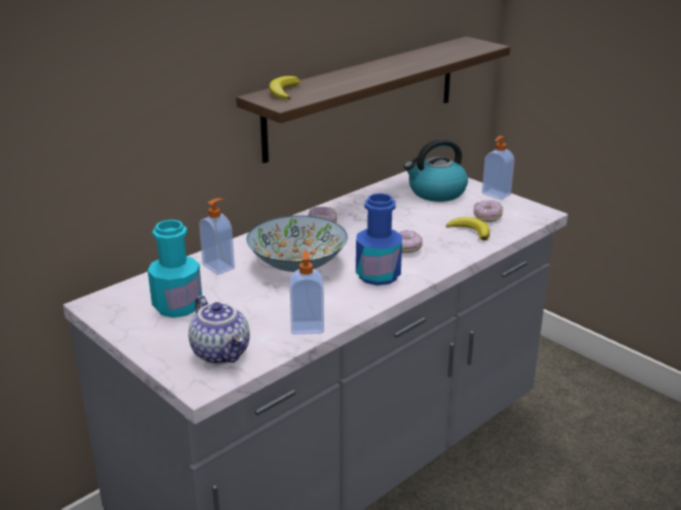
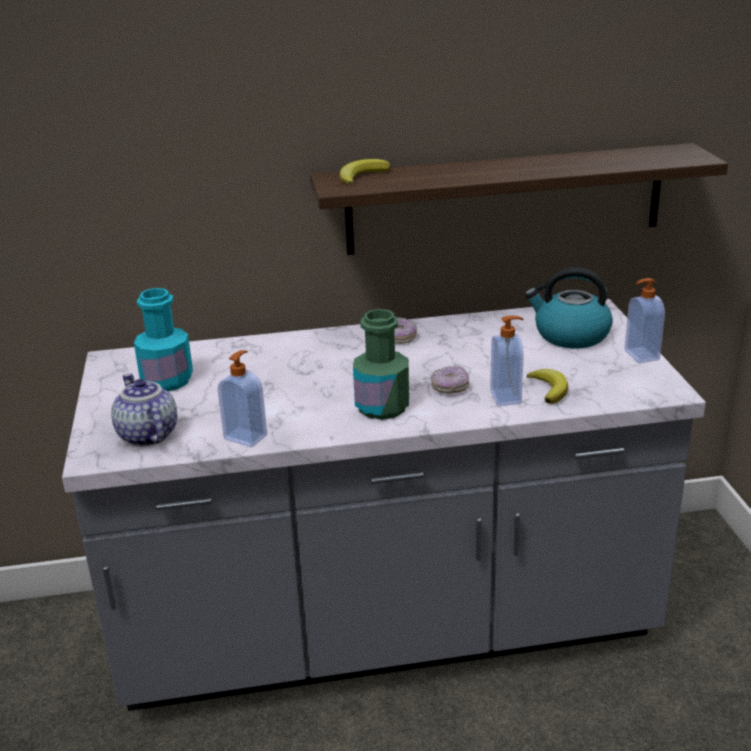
camera: 35 degrees right, 0 degrees up
teapot [188,296,250,365] -> teapot turned 150 degrees clockwise [111,373,177,447]
soap dispenser [199,198,235,275] -> soap dispenser moved to [490,316,524,406]
bowl [247,215,348,272] -> none
blue bottle [356,193,402,286] -> green bottle [353,309,409,420]
donut [473,200,503,222] -> none

